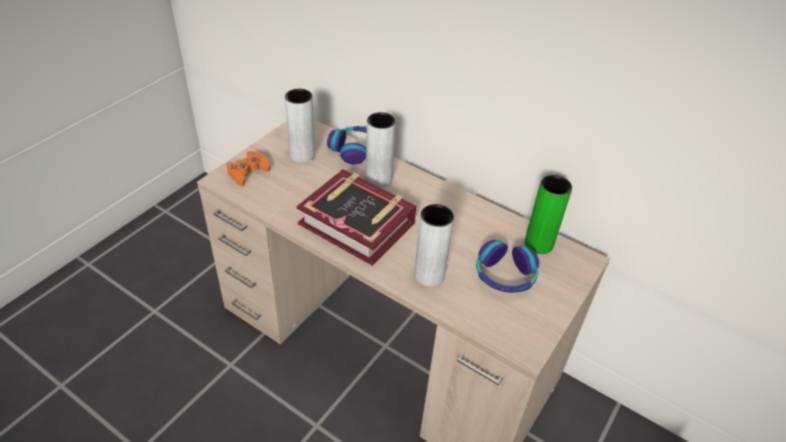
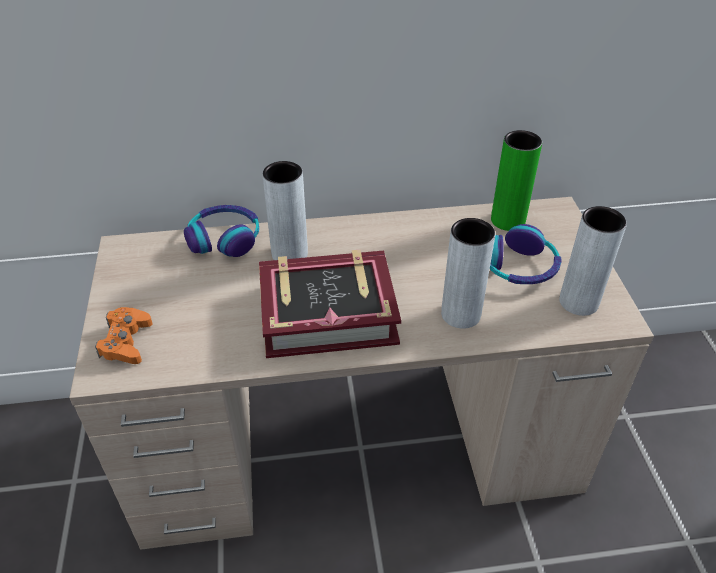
camera: 40 degrees left, 0 degrees up
grey vase [285,89,315,163] -> grey vase moved to [559,206,627,316]

